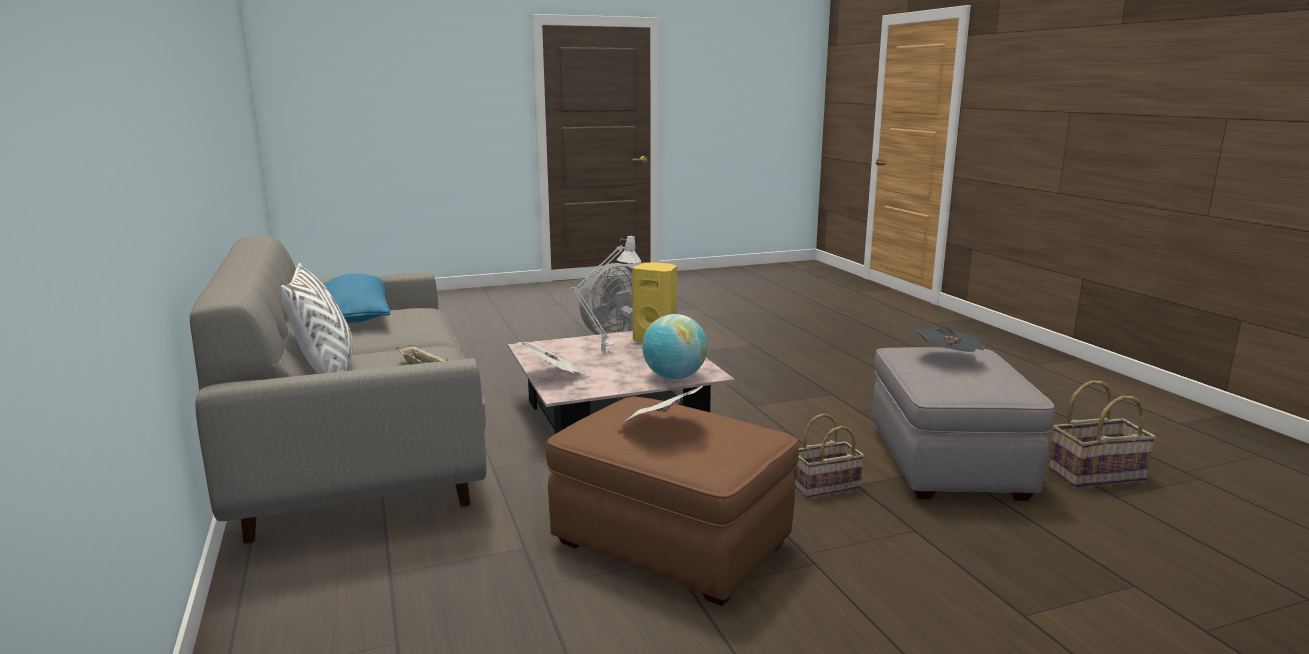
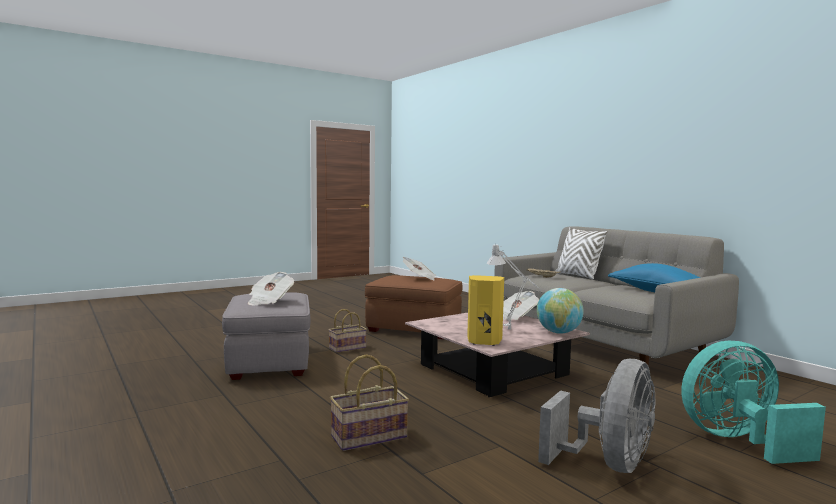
camera: 165 degrees right, 10 degrees down
globe [642,314,708,379] -> globe moved to [537,288,583,334]
basket [1048,380,1156,487] -> basket moved to [330,354,409,451]
none -> turquoise fan [681,341,826,464]

